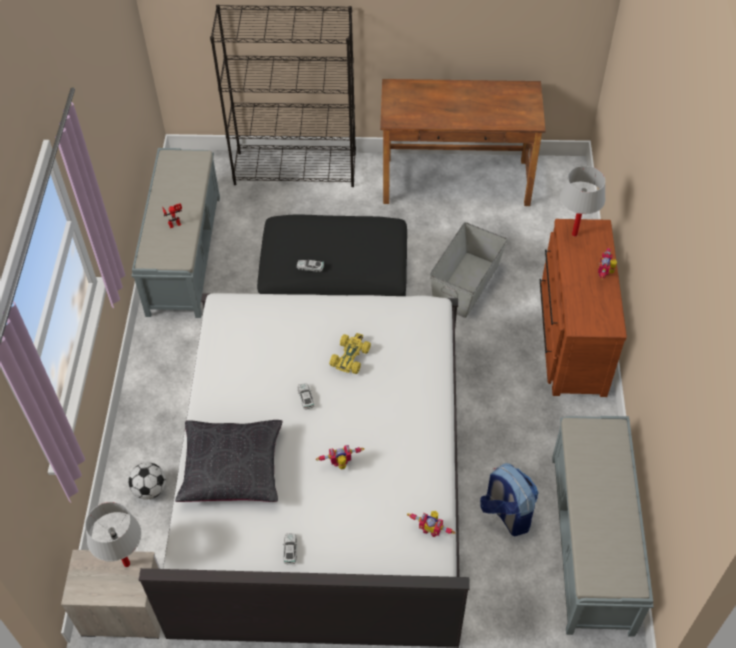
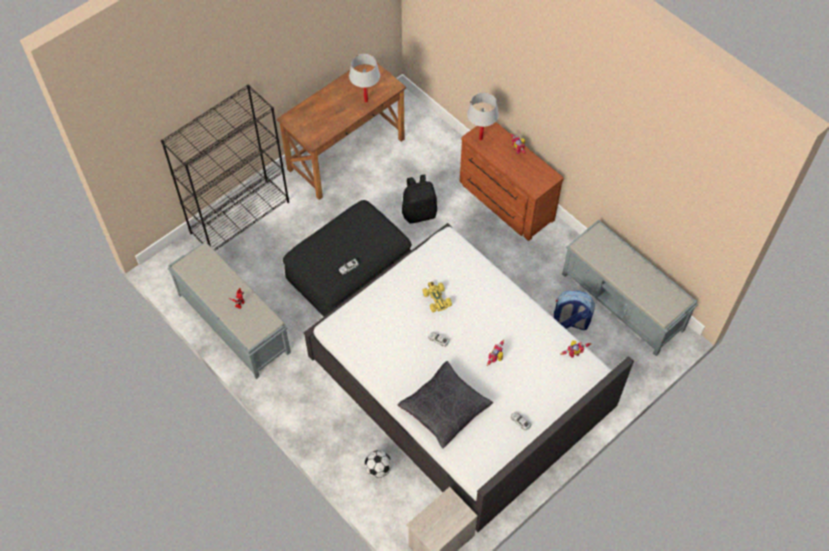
camera: 45 degrees left, 5 degrees up
white table lamp [85,502,142,567] -> white table lamp moved to [349,54,380,103]
grey storage box [430,222,507,318] -> black backpack [402,174,437,224]

